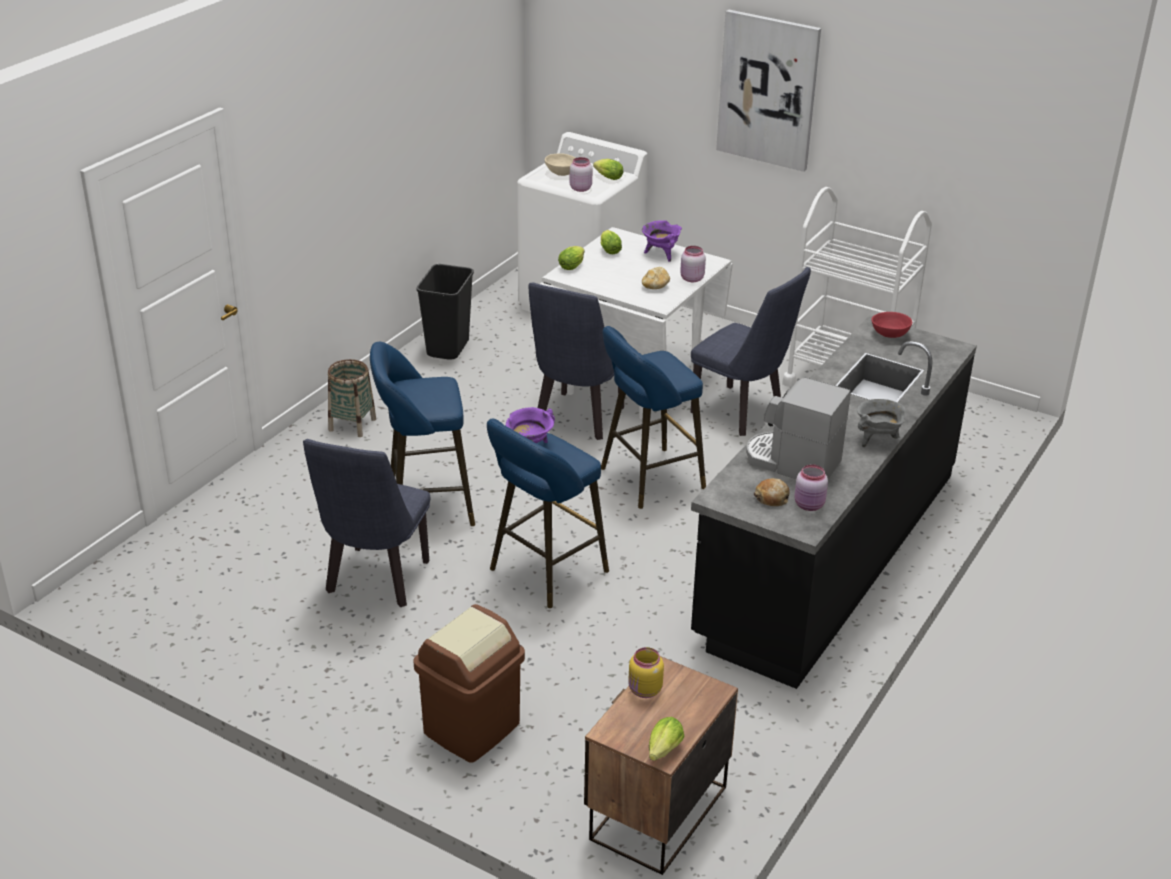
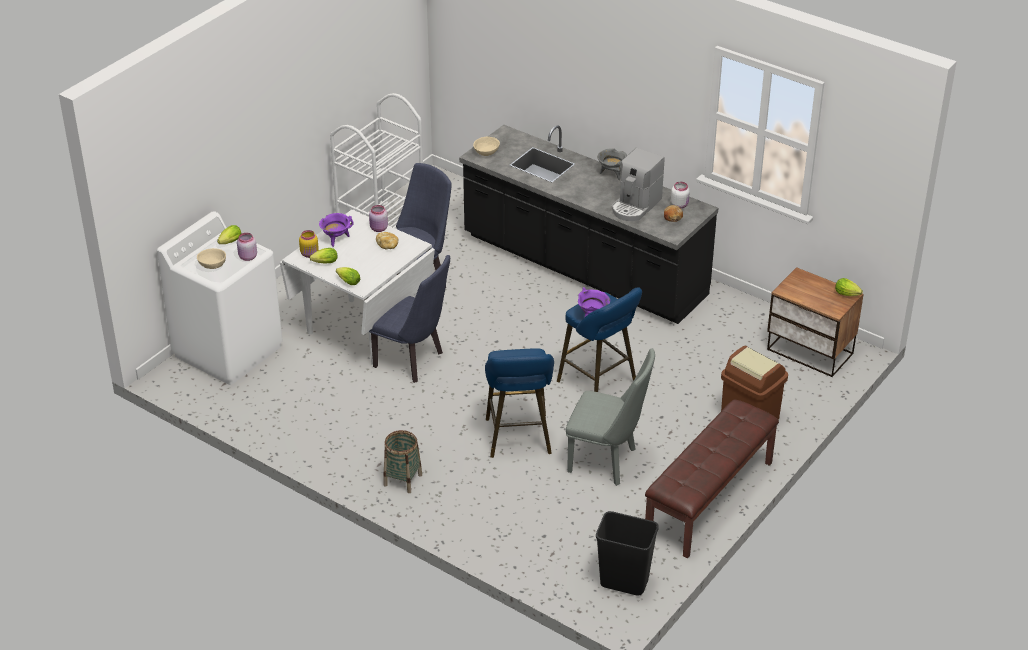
camera: 85 degrees left, 5 degrees up
blue chair [303,439,430,607] -> grey chair [566,348,655,486]
black trash can [416,264,474,360] -> black trash can moved to [596,511,659,596]
blue stool [601,326,706,509] -> none
yellow jar [628,647,664,698] -> yellow jar moved to [299,230,319,258]
picture [716,10,821,172] -> none
pink jar [794,464,828,511] -> white jar [671,182,690,208]
red bowl [871,312,912,338] -> beige bowl [473,137,500,156]
none -> brown bench [645,400,779,558]

